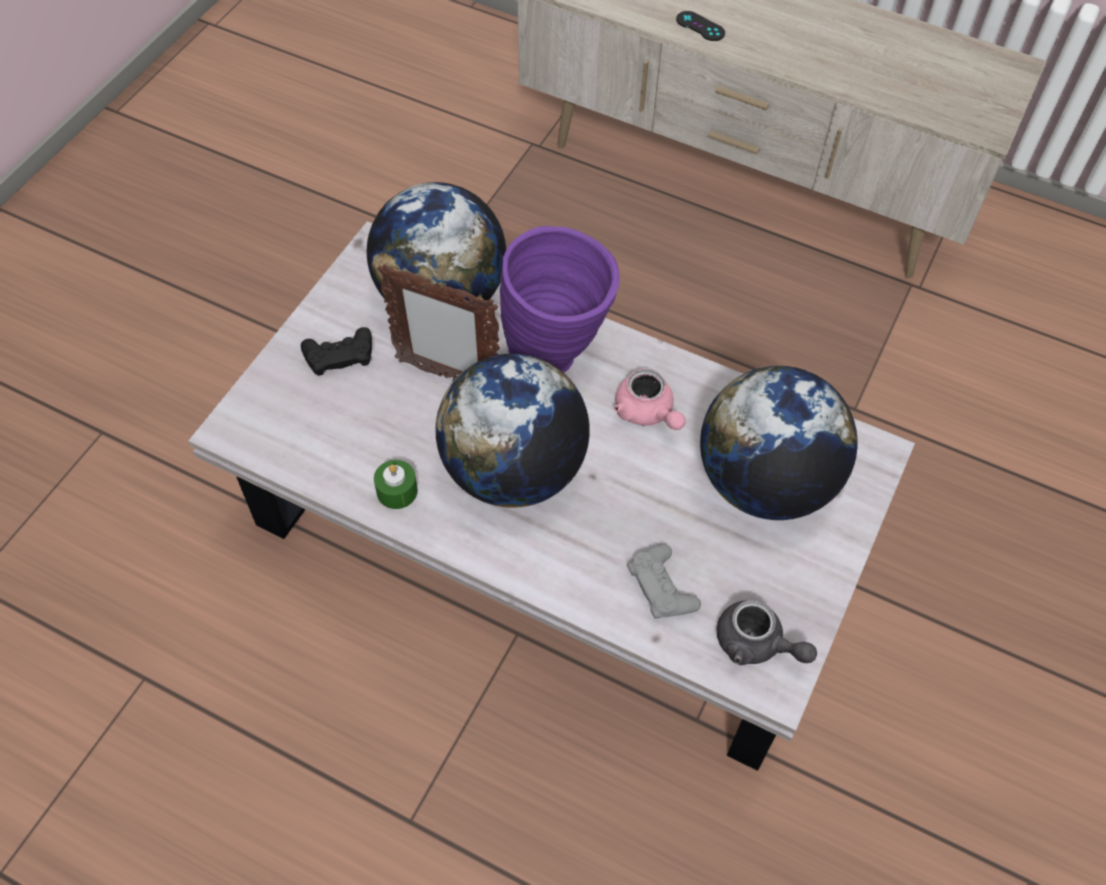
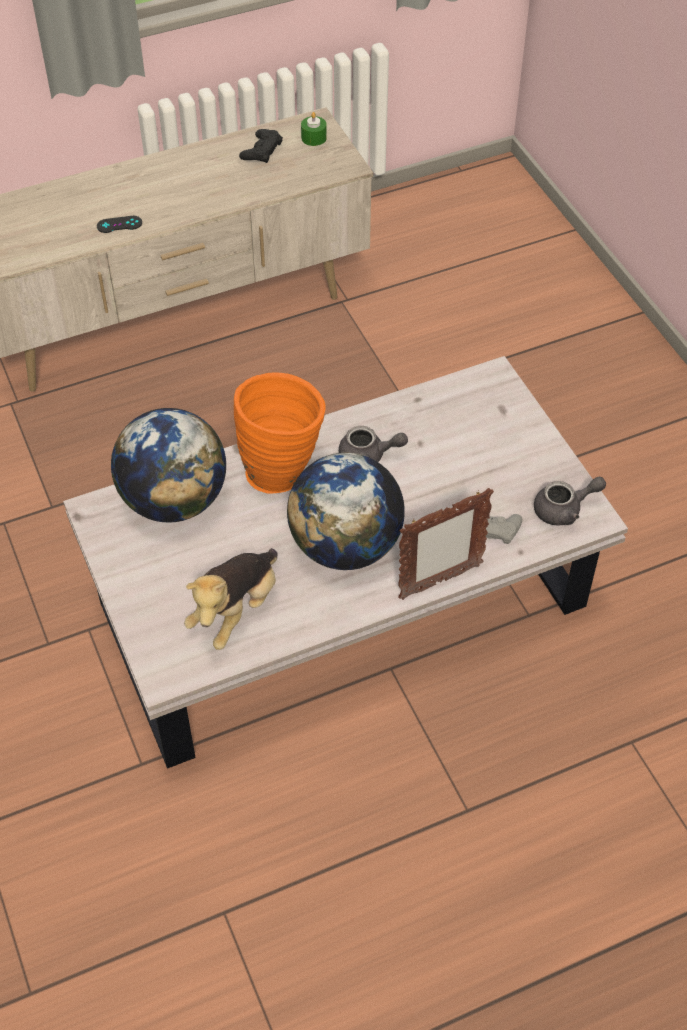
camera: 50 degrees left, 5 degrees down
black game controller [301,327,372,375] -> black game controller moved to [239,129,283,163]
green candle [374,460,418,509] -> green candle moved to [301,112,327,146]
picture frame [377,264,500,381] -> picture frame moved to [398,488,494,600]
purple vase [500,226,620,373] -> orange vase [234,372,326,494]
pink teapot [614,369,686,430] -> grey teapot [339,426,408,462]
globe [700,366,858,520] -> none
none -> plush toy [184,548,277,650]

